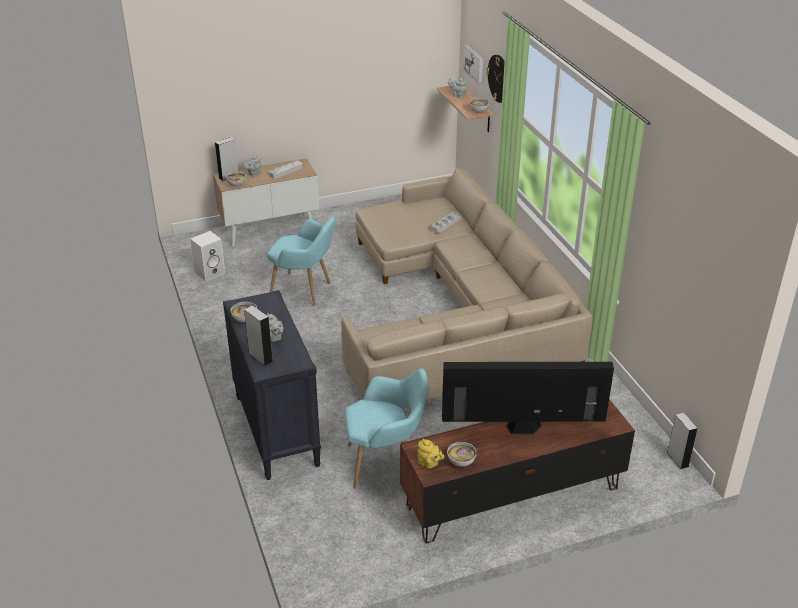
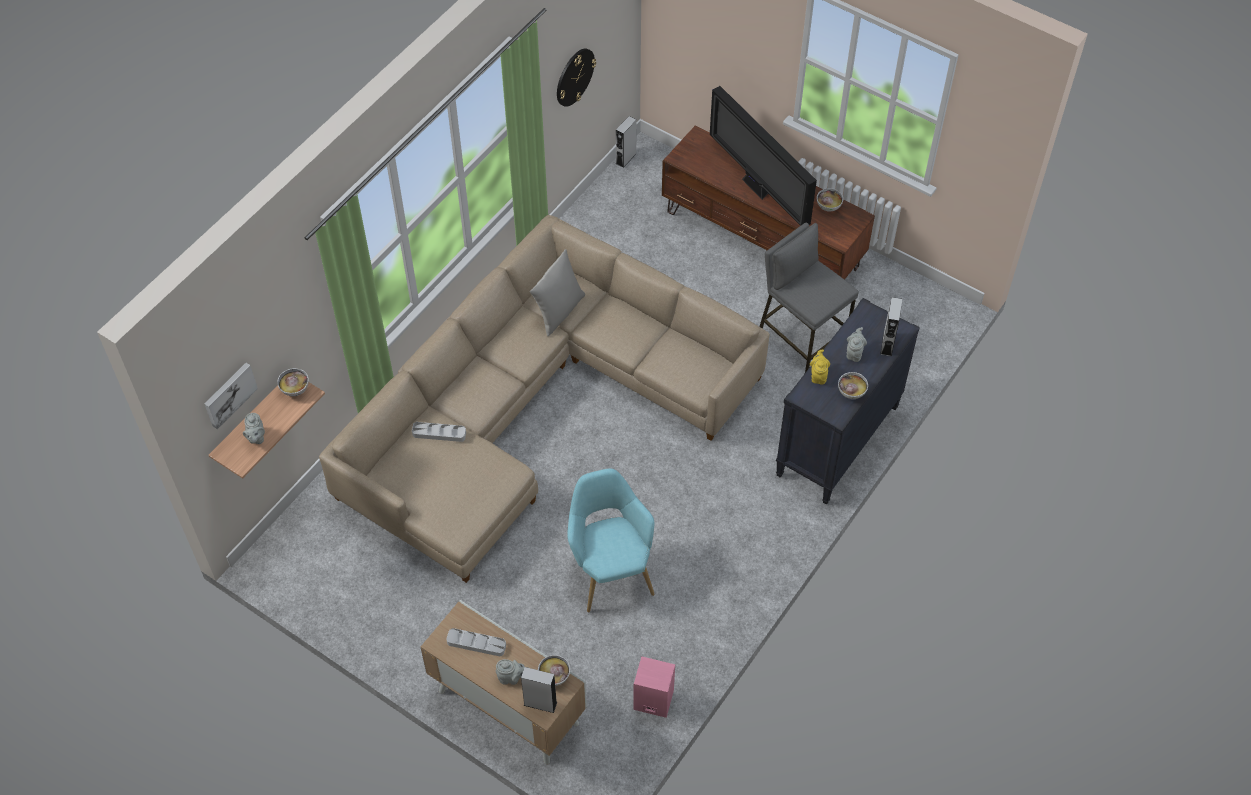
camera: 125 degrees left, 20 degrees up
white speaker [190,231,225,281] -> pink speaker [633,656,675,718]
turquoise armchair [345,368,429,488] -> grey stool [759,223,859,373]
yellow teapot [417,439,444,469] -> yellow teapot moved to [810,349,830,385]
wall clock [486,55,505,103] -> wall clock moved to [557,49,596,107]
none -> grey pillow [530,249,585,336]

